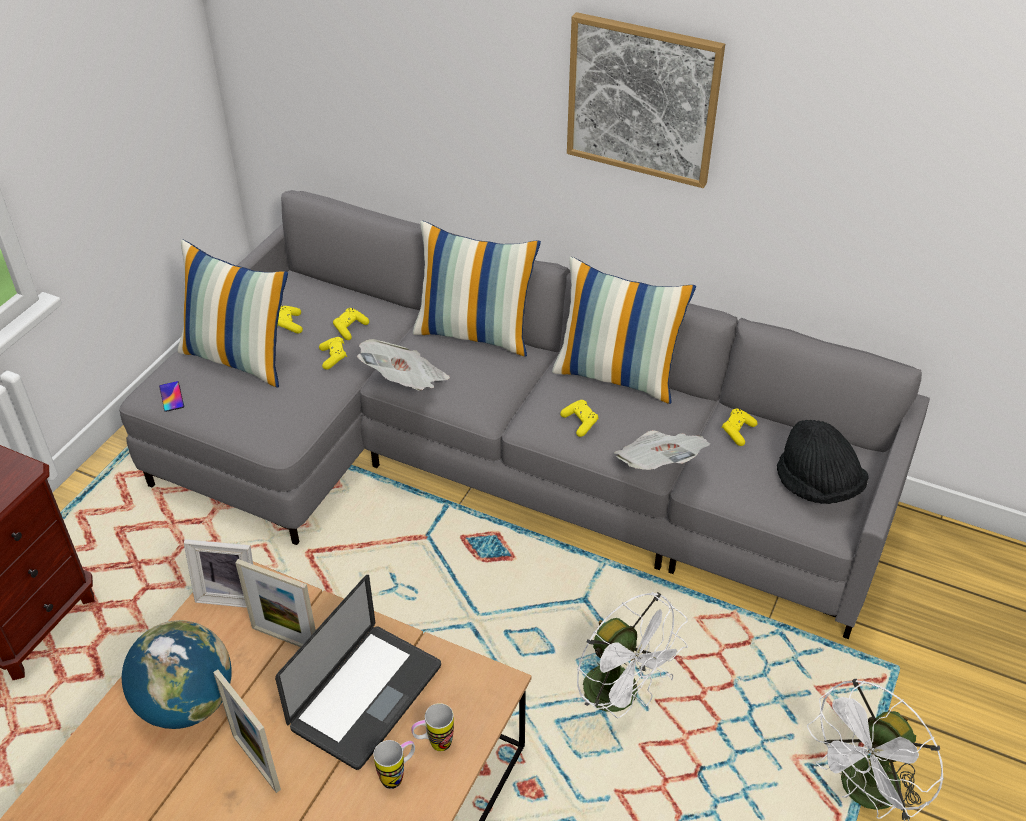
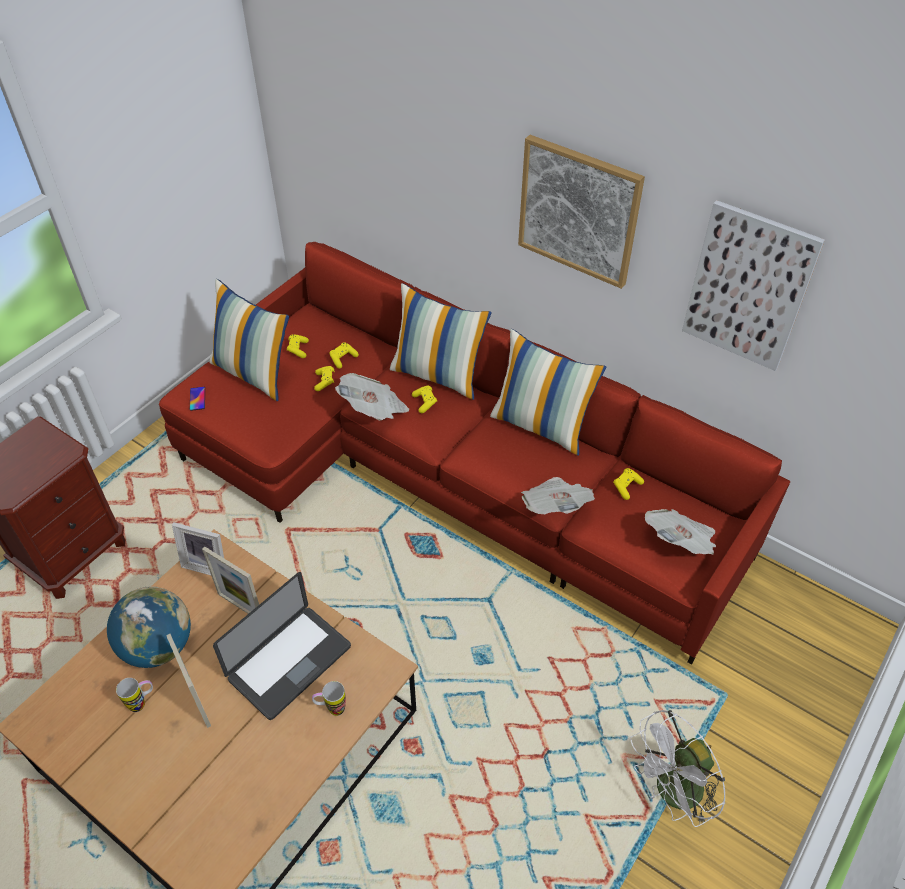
camera: 10 degrees right, 5 degrees up
grey sofa [119,190,930,639] -> red sofa [159,242,790,665]
mug [373,740,415,789] -> mug moved to [116,678,153,712]
yellow game controller [560,400,599,437] -> yellow game controller moved to [412,386,437,413]
white fan [577,592,688,718] -> none
black hat [777,420,869,504] -> newspaper [645,509,716,555]
none -> picture [682,200,825,371]

